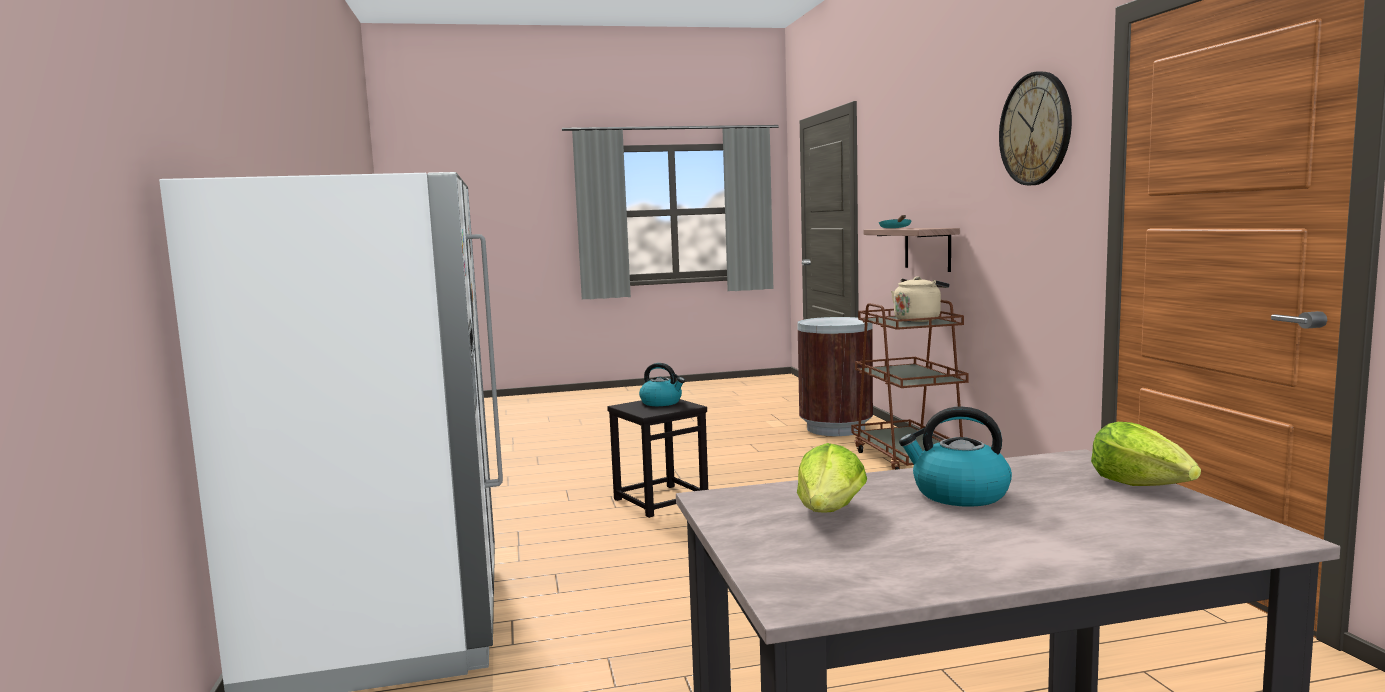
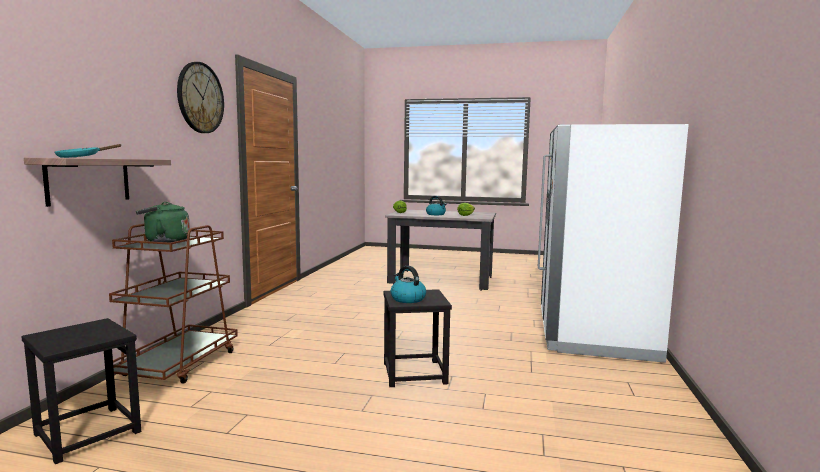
camera: 155 degrees left, 0 degrees up
brown trash can [797,317,873,436] -> black stool [22,318,141,464]
beige kettle [891,276,949,322] -> green kettle [136,202,190,243]

